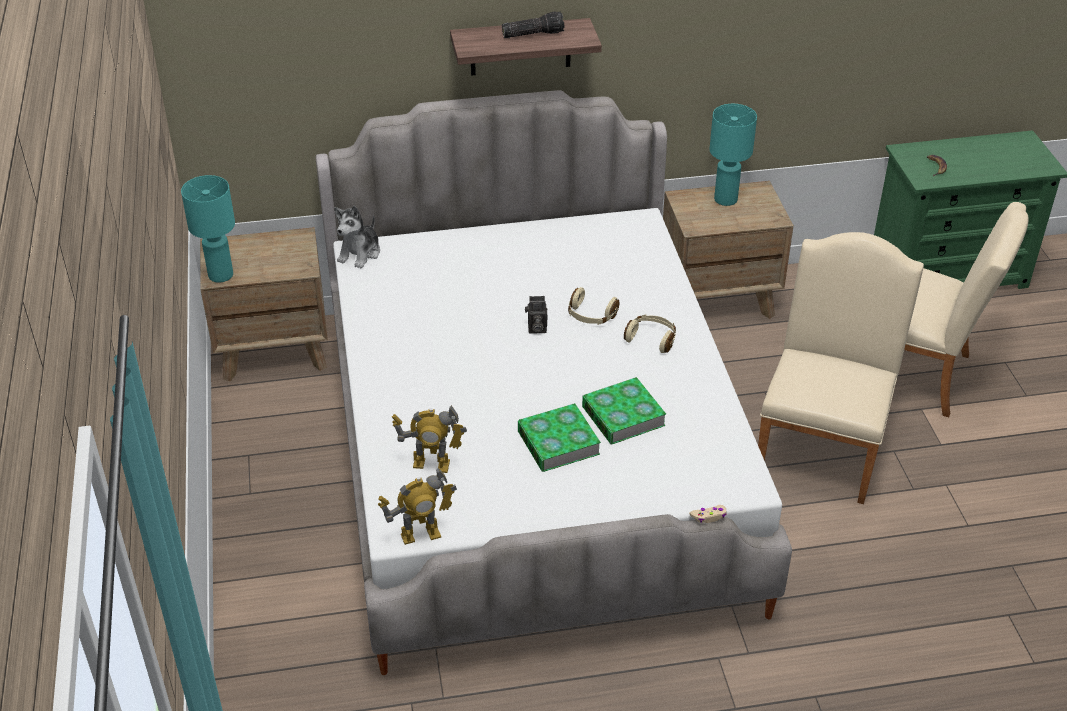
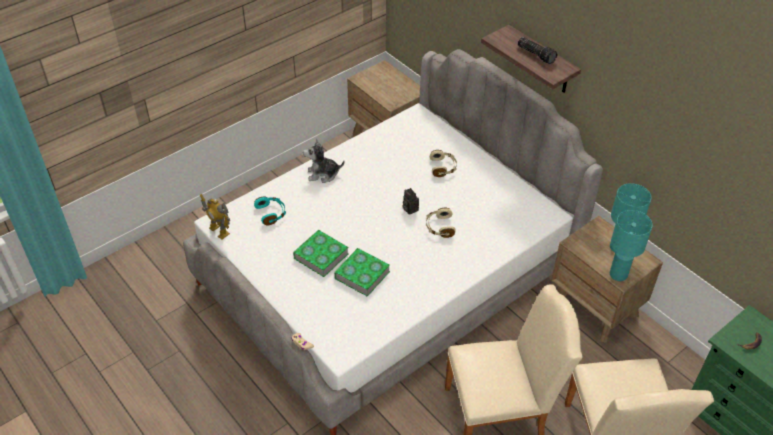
camera: 60 degrees right, 5 degrees up
turquoise table lamp [181,175,235,283] -> turquoise table lamp moved to [610,210,653,281]
plush toy [334,206,380,269] -> plush toy moved to [303,138,344,183]
toy robot [392,405,467,473] -> turquoise headphones [254,196,286,225]
beige headphones [624,314,676,353] -> beige headphones moved to [430,150,457,177]

